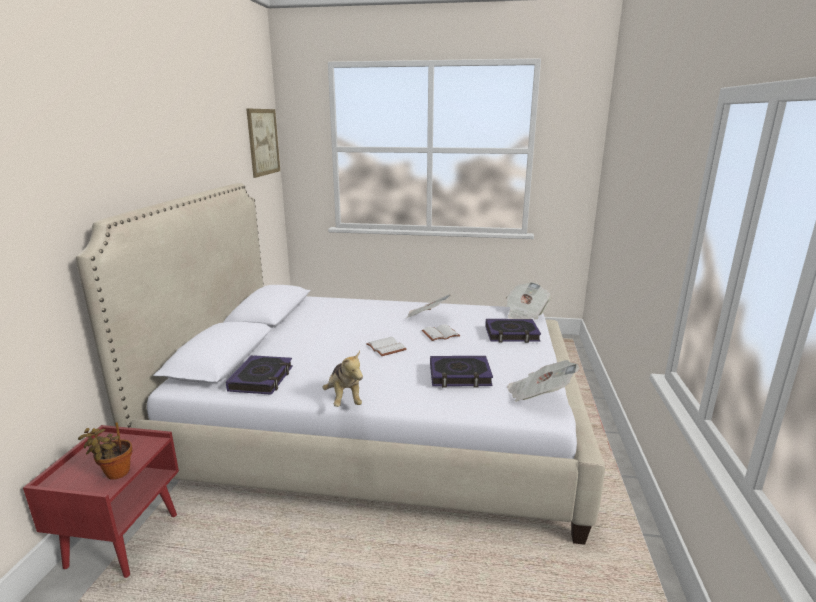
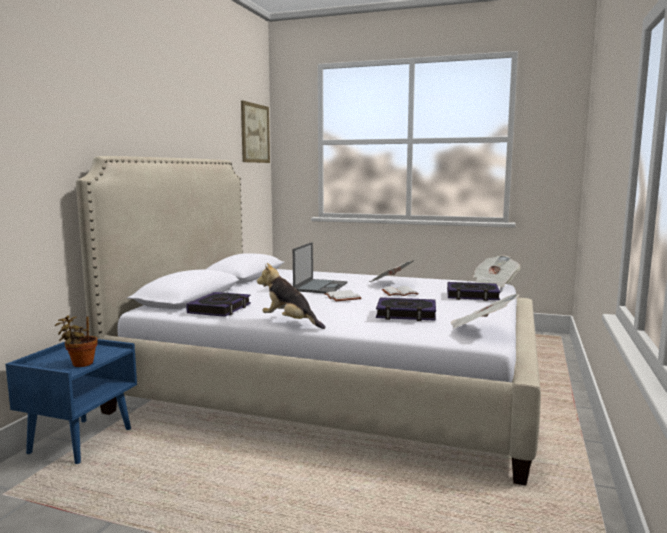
camera: 10 degrees right, 10 degrees down
red nightstand [23,425,179,578] -> blue nightstand [5,339,137,464]
plush toy [322,351,363,407] -> plush toy turned 135 degrees clockwise [257,263,325,329]
none -> laptop [293,242,348,294]

